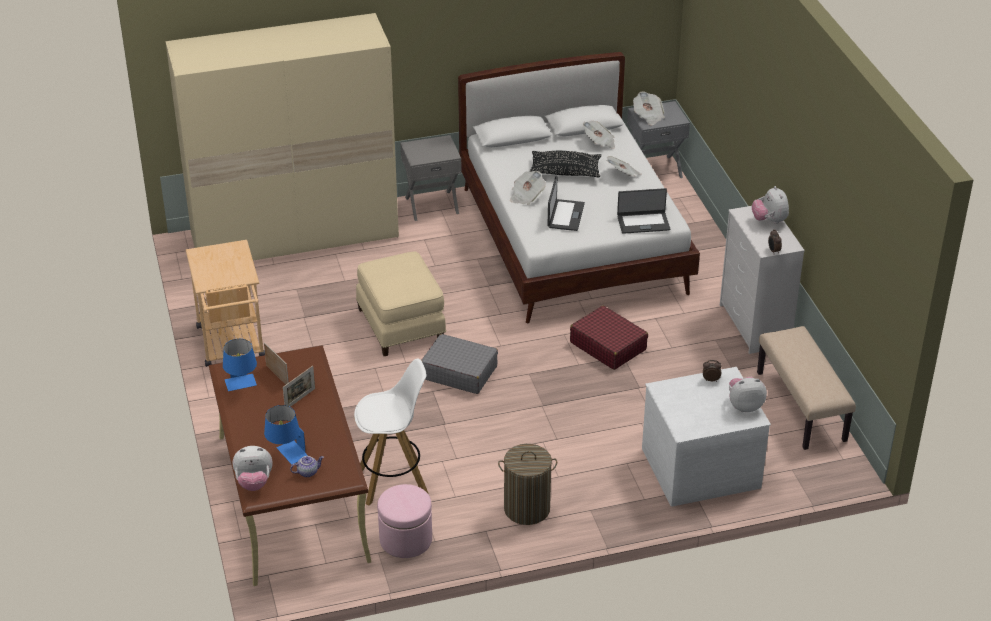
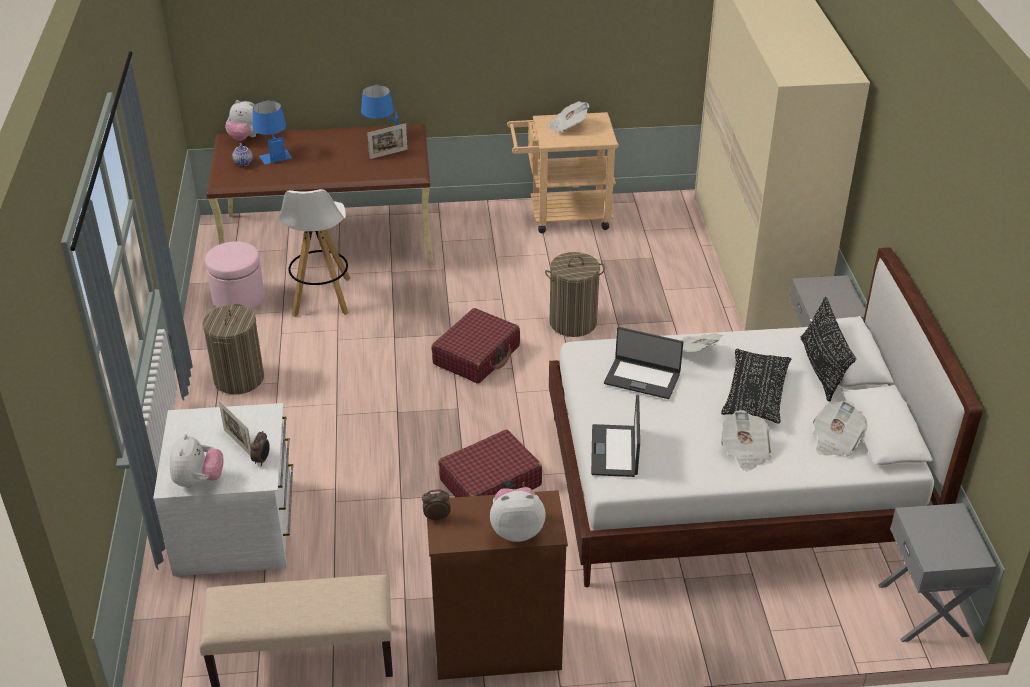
camera: 100 degrees right, 0 degrees up
plush toy [233,446,273,491] -> plush toy turned 75 degrees counterclockwise [225,100,257,141]
picture frame [283,366,315,407] -> picture frame moved to [219,401,251,455]
beige ottoman [356,252,446,356] -> laundry basket [545,252,605,337]
grey suitcase [421,334,498,394] -> red suitcase [432,308,520,384]
newspaper [633,91,665,126] -> newspaper moved to [547,101,590,133]
white dresser [720,206,805,354] -> brown dresser [427,490,568,680]
none -> black pillow [800,297,856,401]

